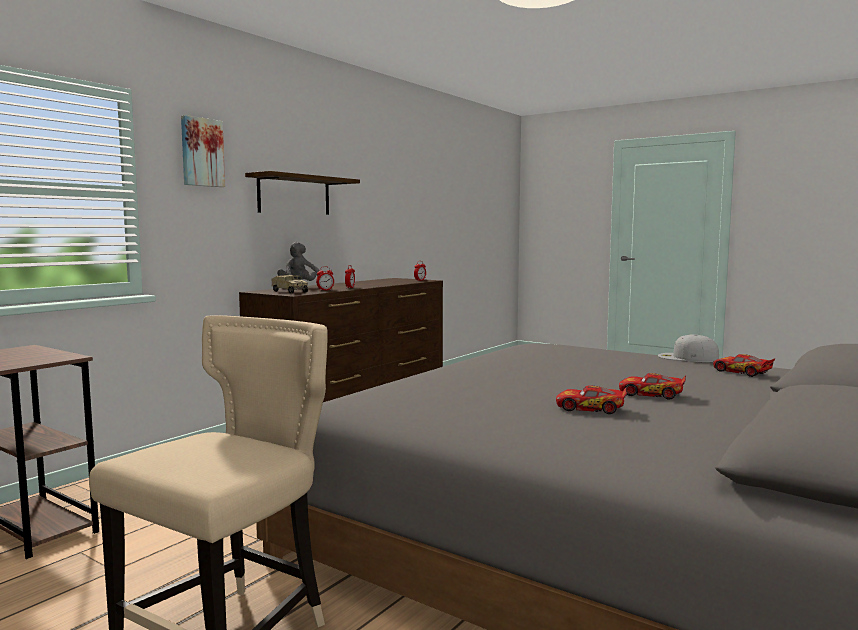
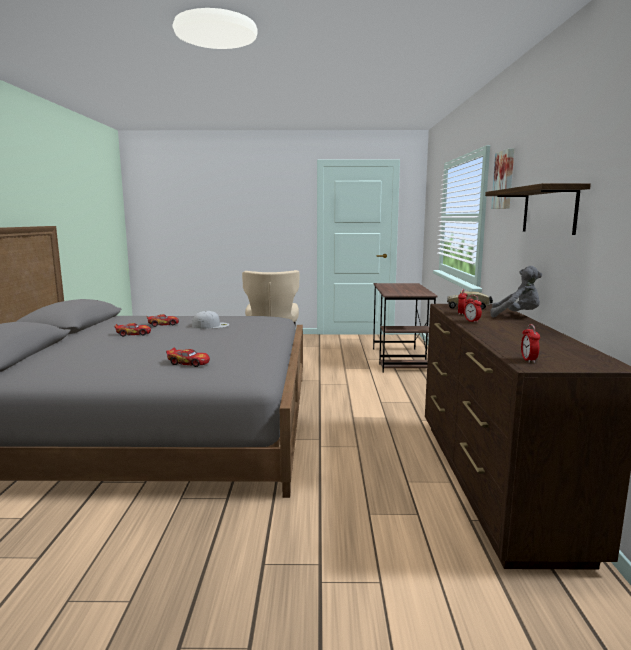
camera: 145 degrees right, 5 degrees up
white cap [658,334,719,362] -> white cap moved to [192,311,229,329]
toy car [713,354,775,377] -> toy car moved to [166,348,210,367]

